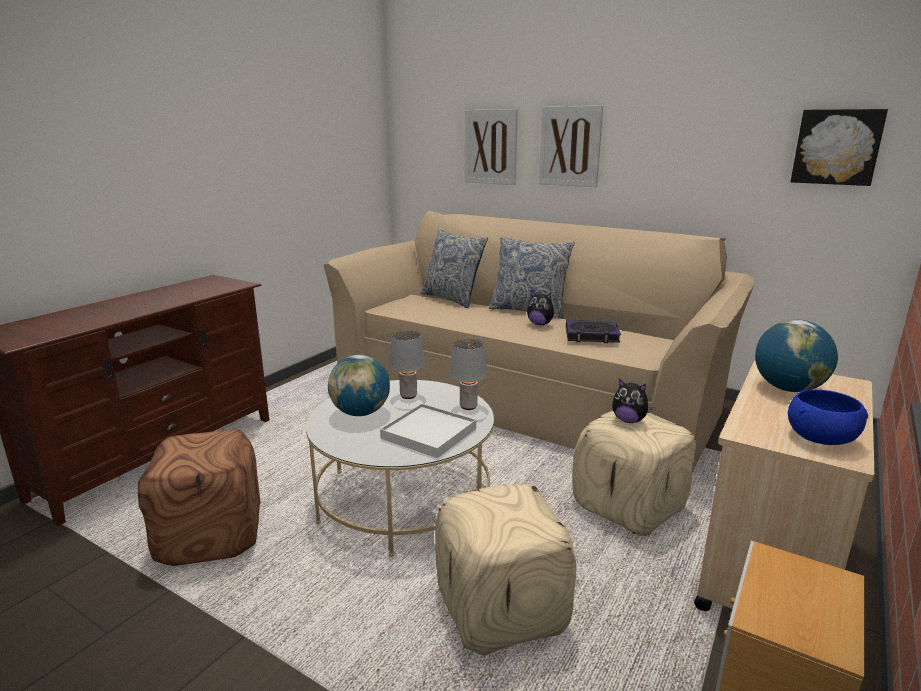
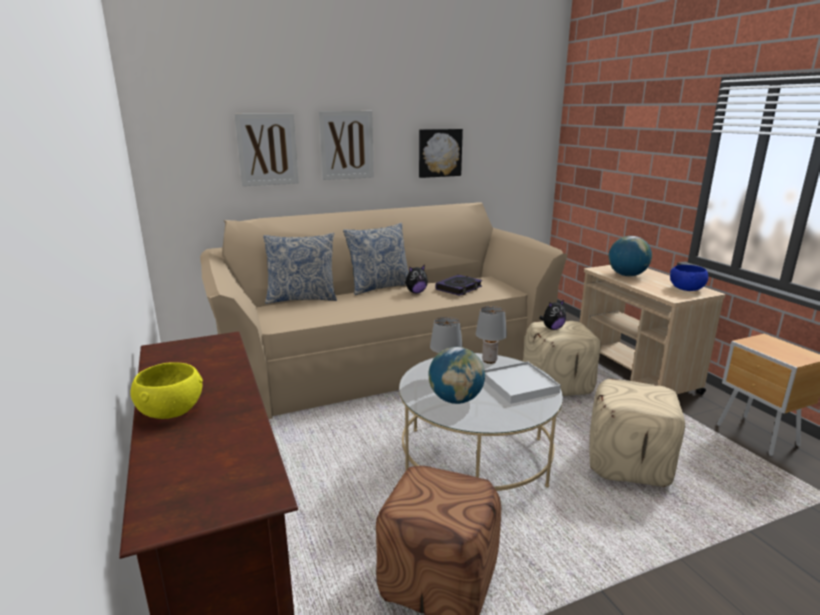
camera: 55 degrees left, 0 degrees up
picture [791,109,888,186] -> picture moved to [419,129,463,178]
none -> yellow bowl [131,362,203,419]

